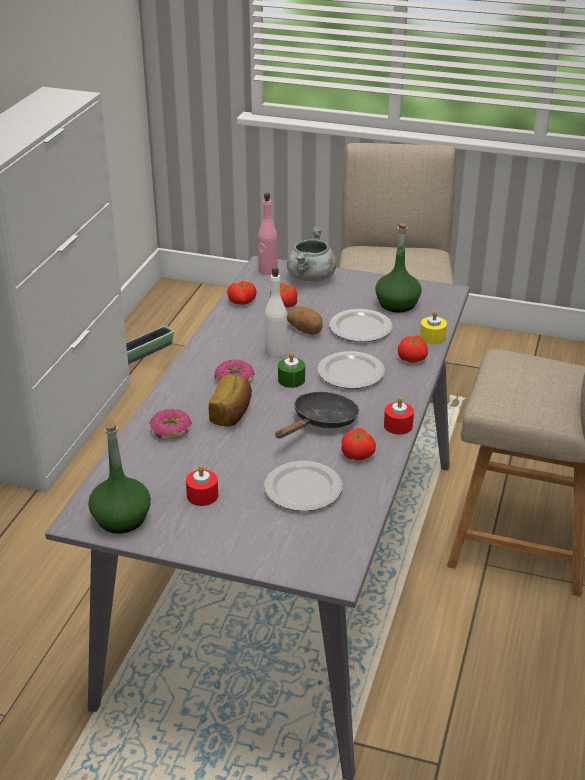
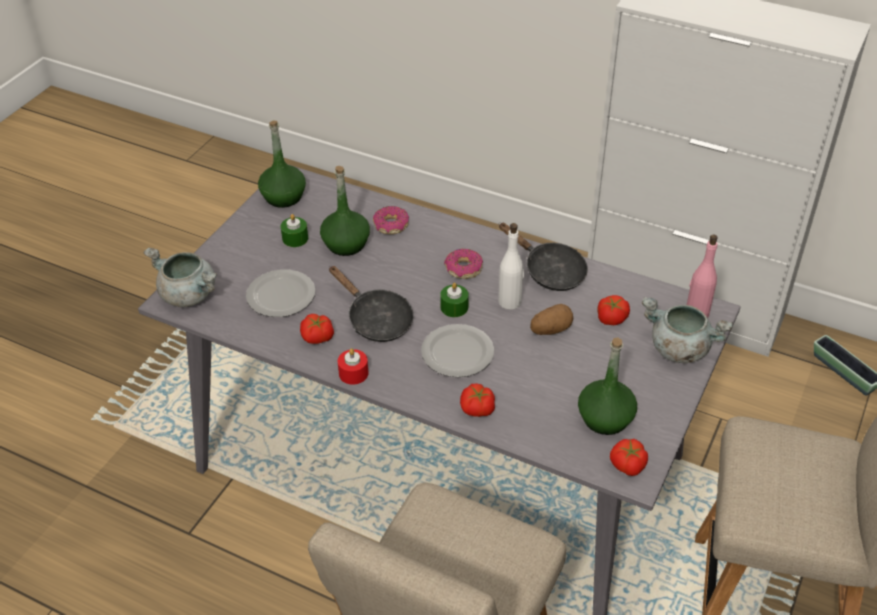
camera: 100 degrees right, 10 degrees up
red candle [186,466,218,506] -> green candle [281,214,308,247]
bread [209,375,252,427] -> none
tomato [227,281,256,305] -> tomato moved to [610,439,648,476]
plate [329,309,393,342] -> none
yellow candle [420,311,447,344] -> none
none -> grey cooking pot [143,247,217,307]
none -> green bottle [320,166,370,256]
none -> black frying pan [499,223,588,291]

